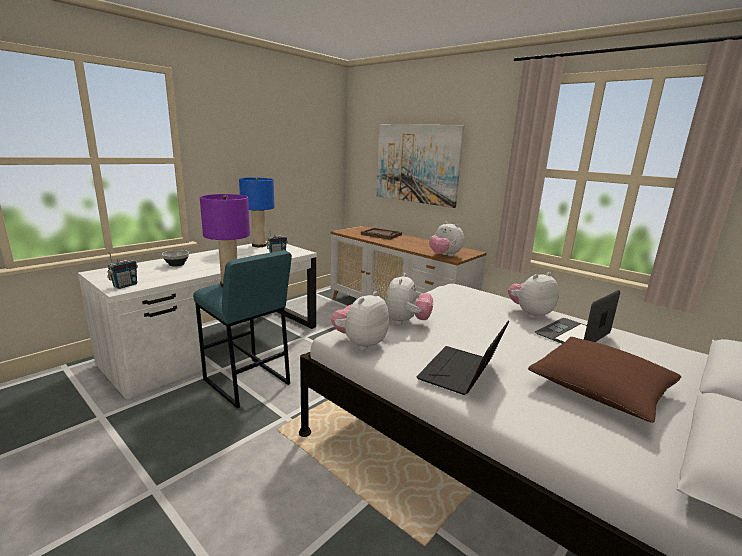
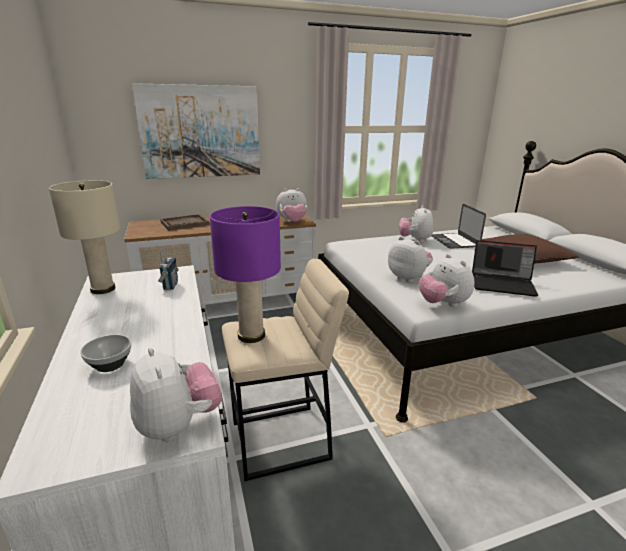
camera: 60 degrees left, 5 degrees up
radio [107,251,138,289] -> plush toy [130,347,222,441]
turquoise stool [193,251,292,408] -> beige stool [222,258,349,481]
blue table lamp [239,178,275,247] -> beige table lamp [49,180,120,294]
laptop [417,320,509,395] -> laptop turned 45 degrees counterclockwise [472,240,538,297]

